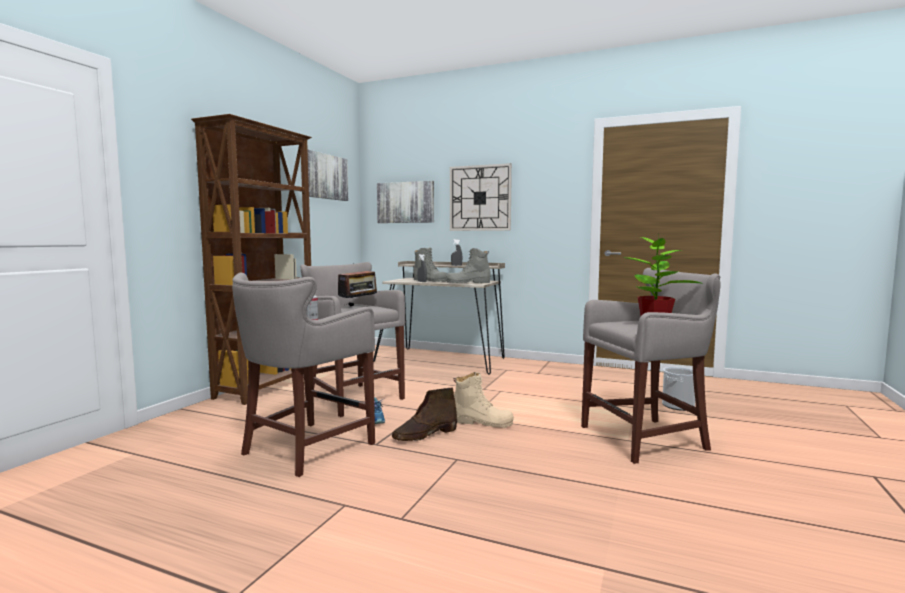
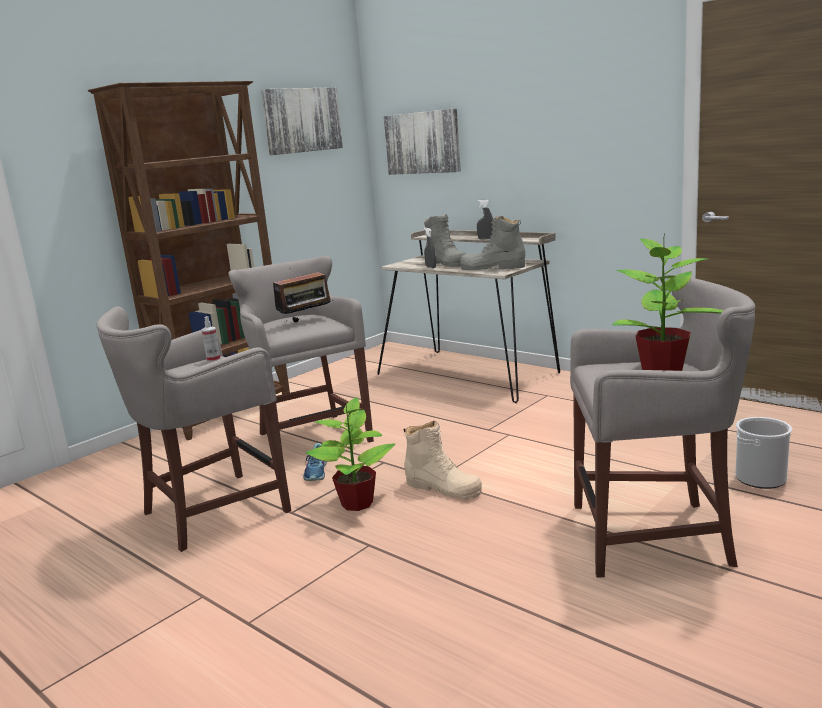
camera: 20 degrees right, 10 degrees up
brown boot [392,388,457,441] -> potted plant [306,397,395,511]
wall clock [450,163,512,231] -> none

